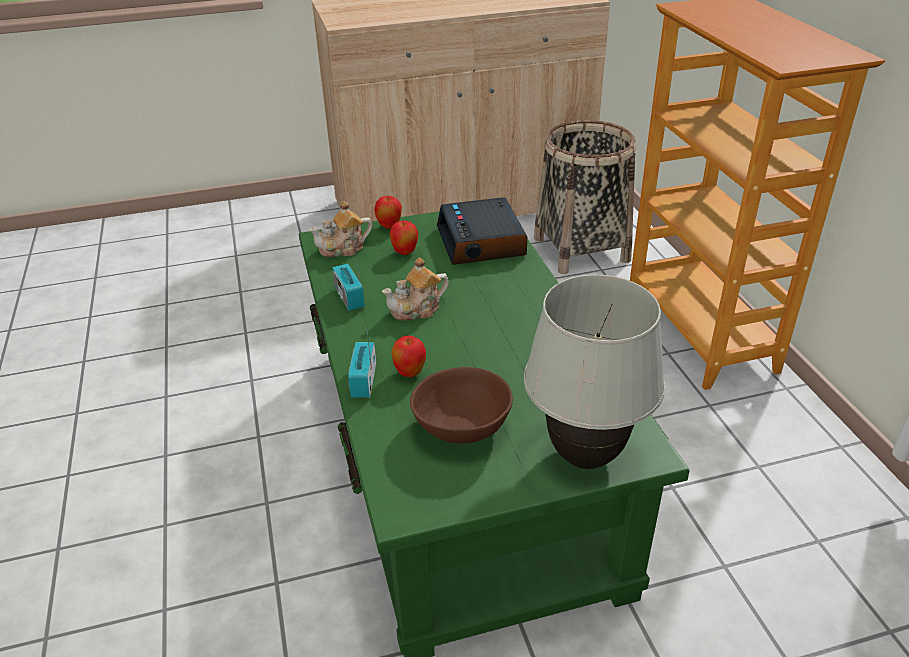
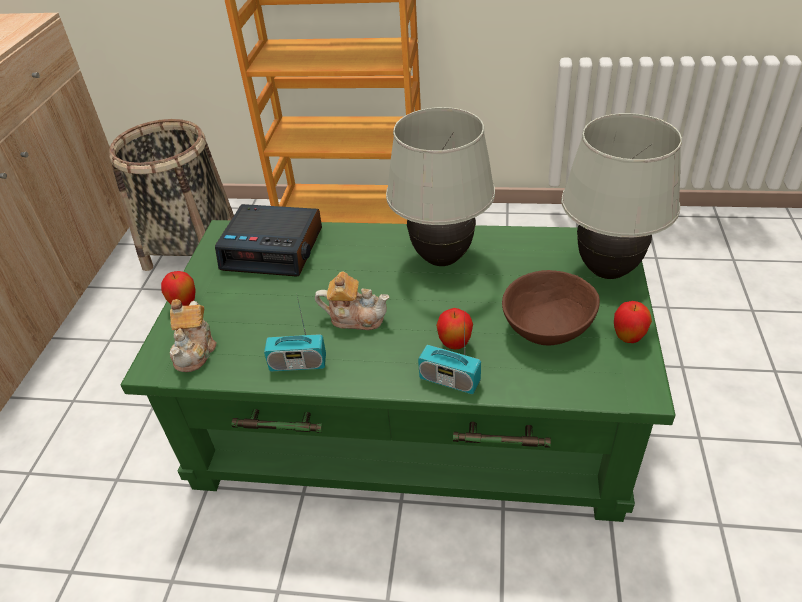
camera: 65 degrees left, 5 degrees up
teapot [382,257,449,320] -> teapot turned 75 degrees counterclockwise [315,272,389,330]
apple [390,221,418,255] -> apple moved to [614,301,652,343]
none -> white table lamp [386,107,495,266]

